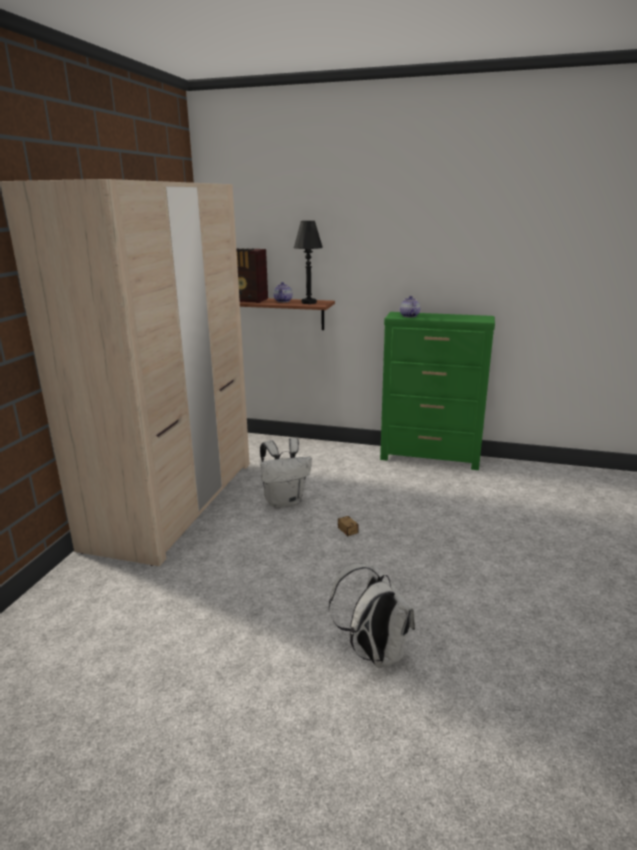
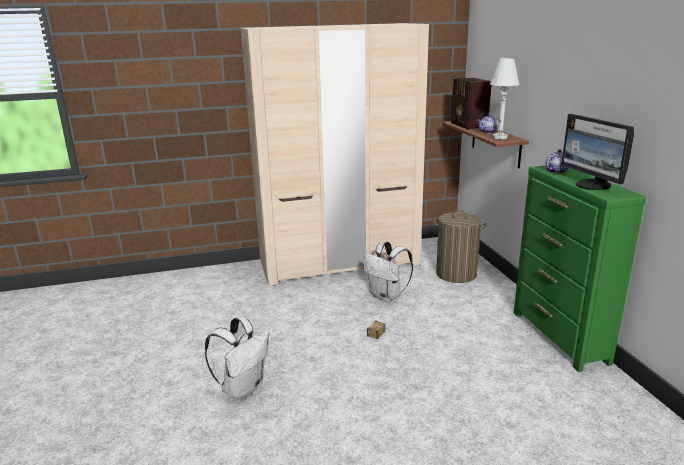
camera: 60 degrees right, 0 degrees up
black table lamp [294,221,323,304] -> white table lamp [490,58,520,139]
none -> laundry basket [434,210,487,283]
none -> monitor [561,114,634,190]

